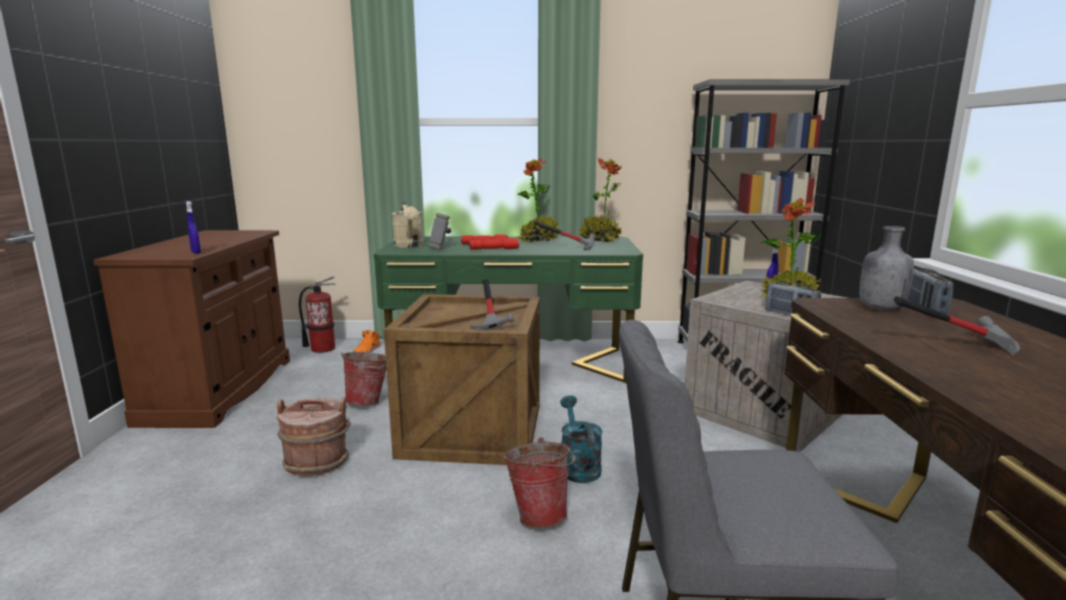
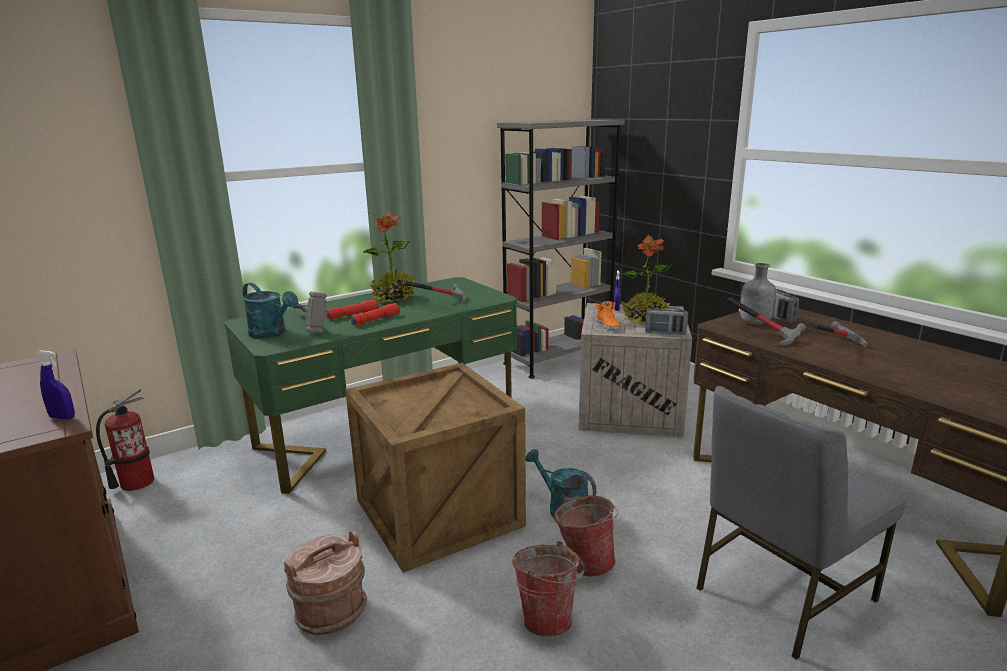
camera: 35 degrees left, 5 degrees up
bucket [341,352,386,406] -> bucket moved to [512,541,584,637]
orange shoe [353,330,380,353] -> orange shoe moved to [596,301,621,330]
beige watering can [392,202,424,248] -> turquoise watering can [243,283,298,339]
hammer [470,279,514,330] -> hammer moved to [727,297,806,345]
potted plant [579,158,622,242] -> none

